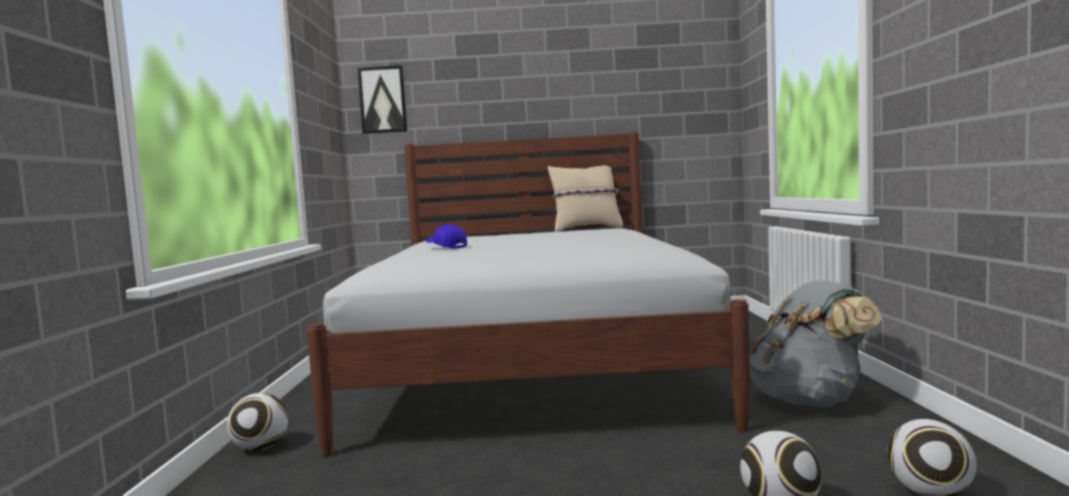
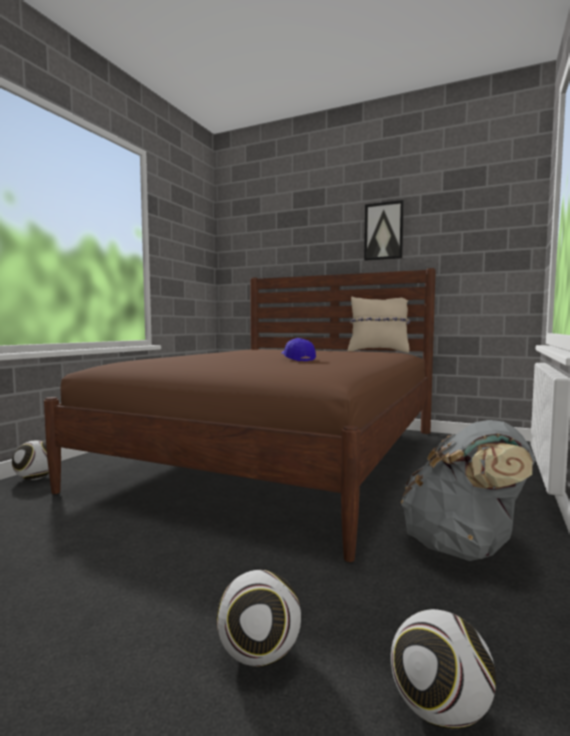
camera: 25 degrees right, 0 degrees up
white bed [307,132,750,456] -> brown bed [44,268,436,562]
picture [357,65,407,134] -> picture moved to [364,200,404,261]
blue cap [426,224,467,249] -> blue cap moved to [281,338,316,361]

